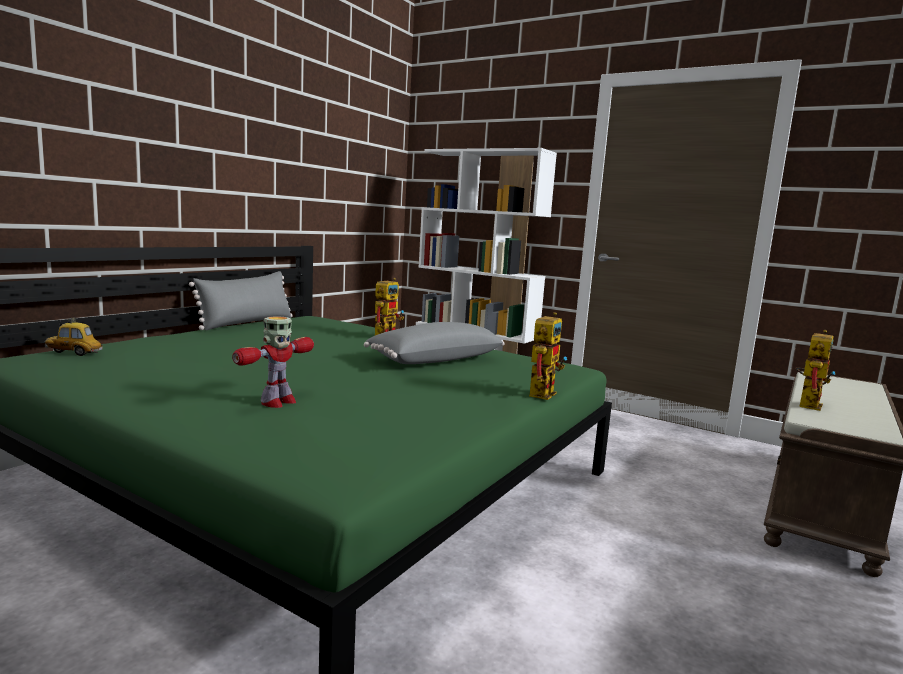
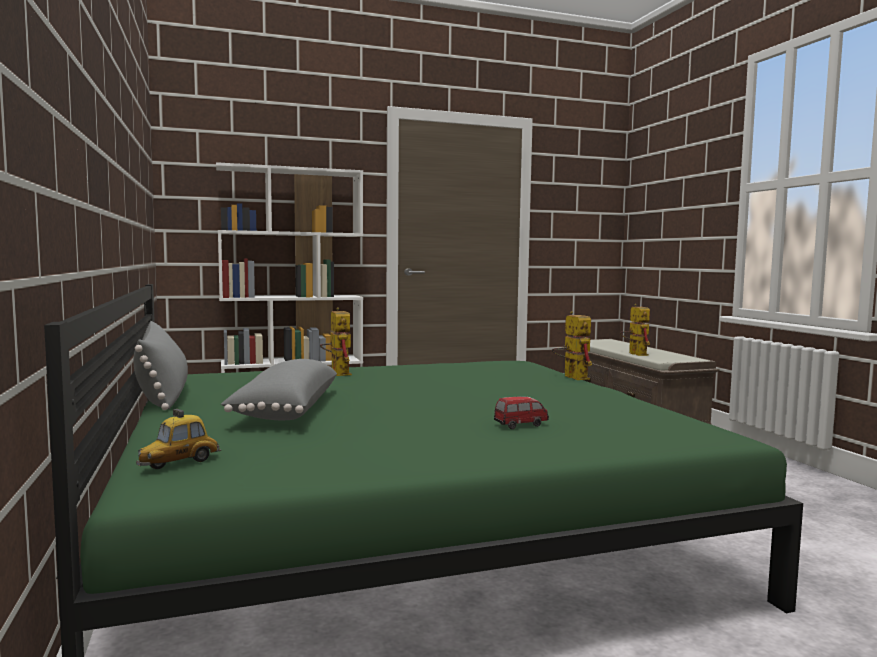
camera: 50 degrees left, 5 degrees down
toy robot [232,316,314,408] -> toy car [494,397,549,429]
grey pillow [364,322,504,364] -> grey pillow moved to [221,359,337,420]

